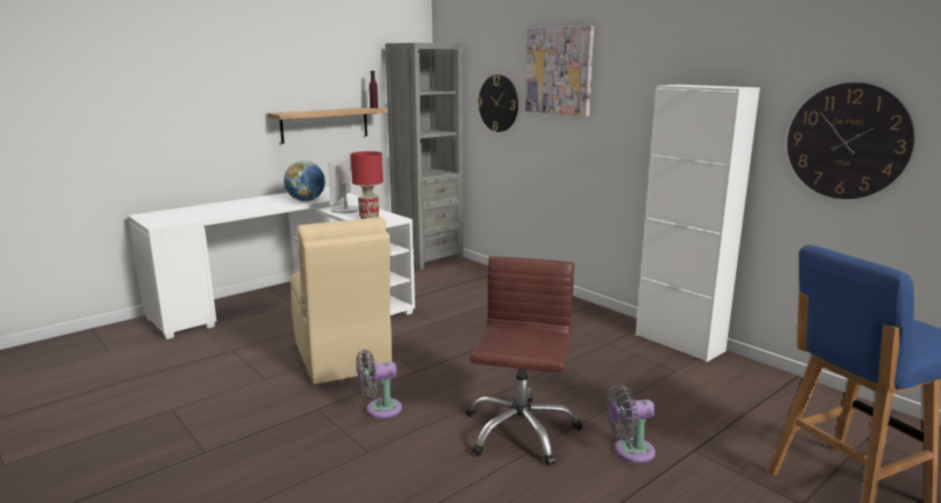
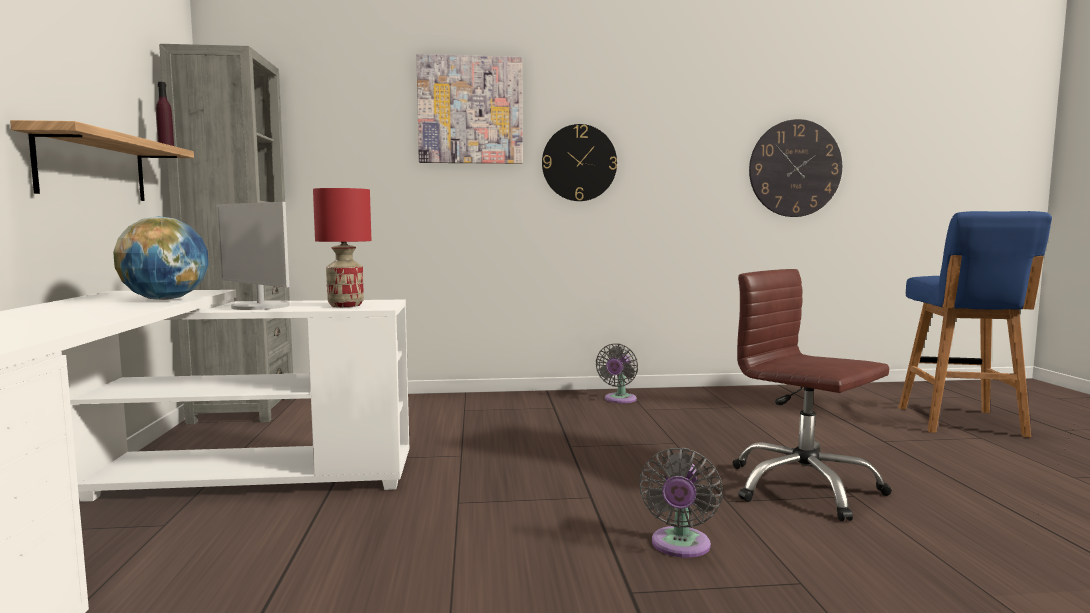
camera: 55 degrees left, 10 degrees down
beige chair [290,217,392,384] -> none
wall clock [477,75,518,132] -> wall clock moved to [542,124,617,201]
grey fan [606,384,655,463] -> grey fan moved to [596,343,638,403]
white cabinet [636,85,760,362] -> none

